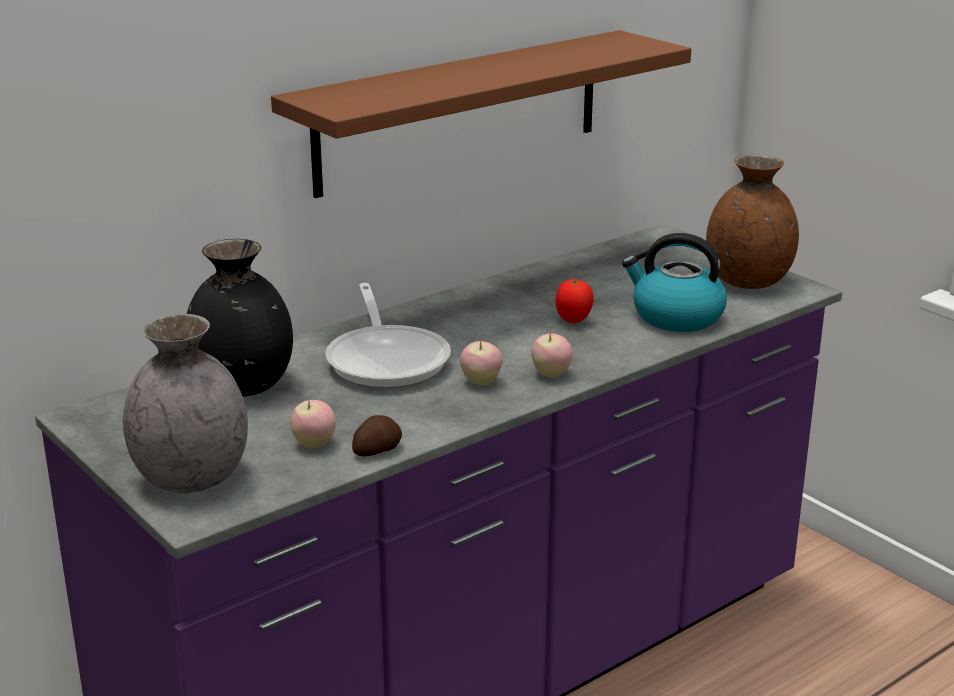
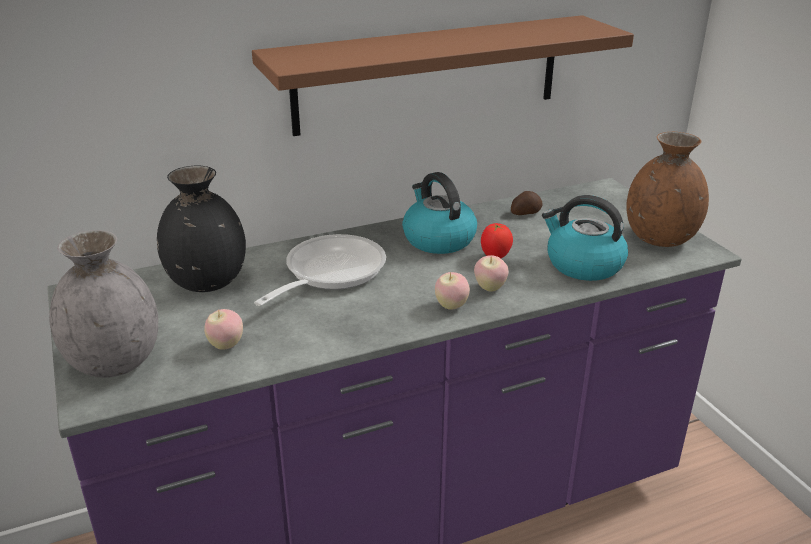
camera: 15 degrees right, 5 degrees up
frying pan [325,283,451,388] -> frying pan turned 150 degrees counterclockwise [254,234,386,306]
potato [352,415,402,456] -> potato moved to [511,191,543,215]
apple [460,339,503,386] -> apple moved to [474,255,509,292]
none -> kettle [402,172,477,254]

